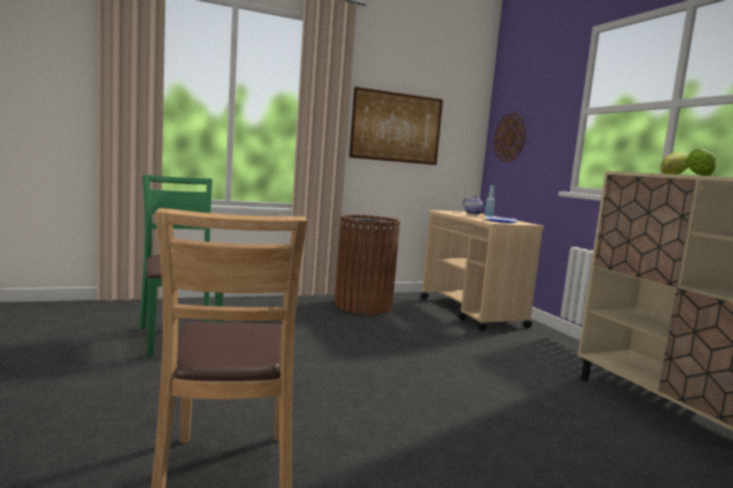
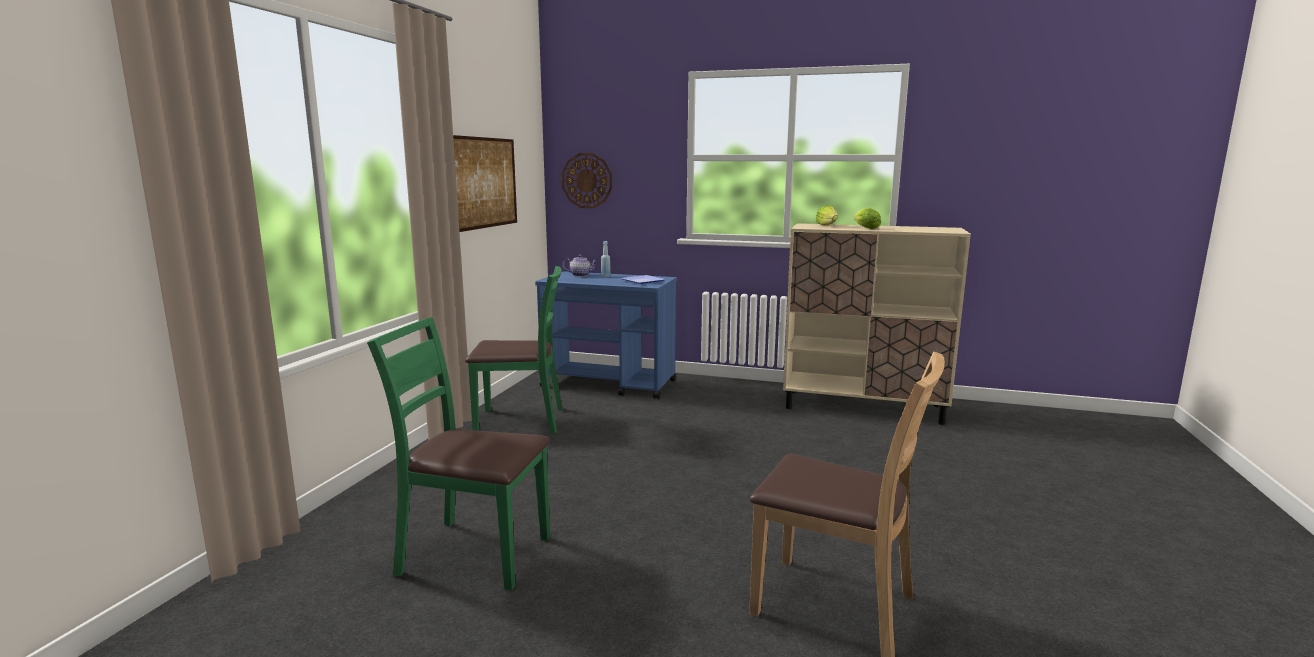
camera: 50 degrees left, 5 degrees up
brown trash can [335,215,400,315] -> green chair [465,266,563,433]
beige cart [421,210,544,331] -> blue cart [535,271,677,399]

